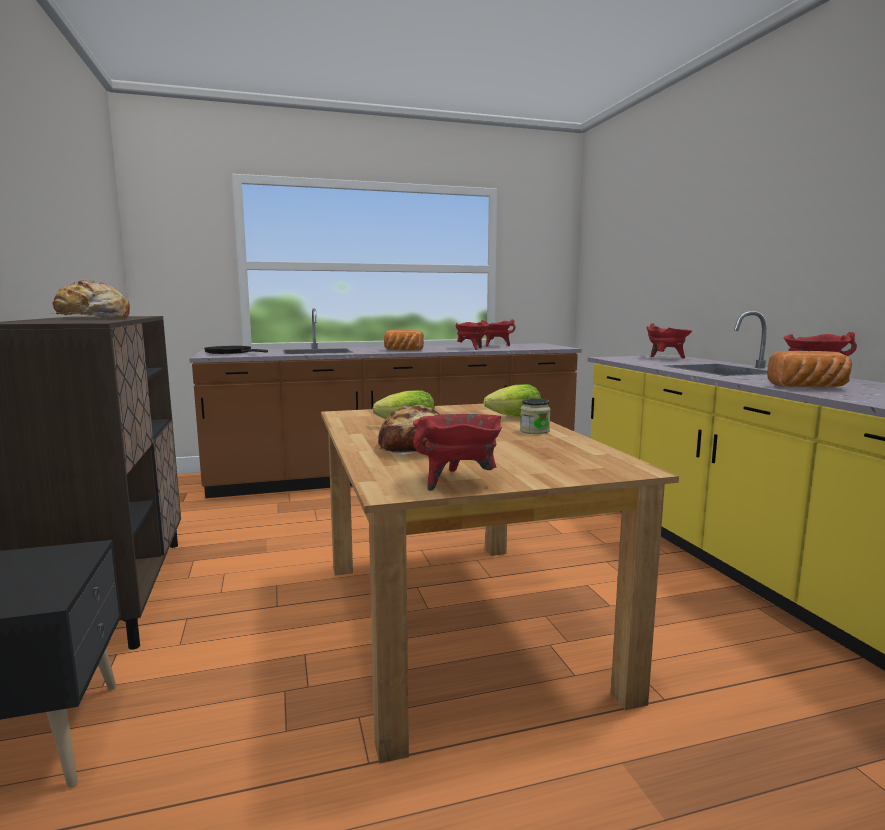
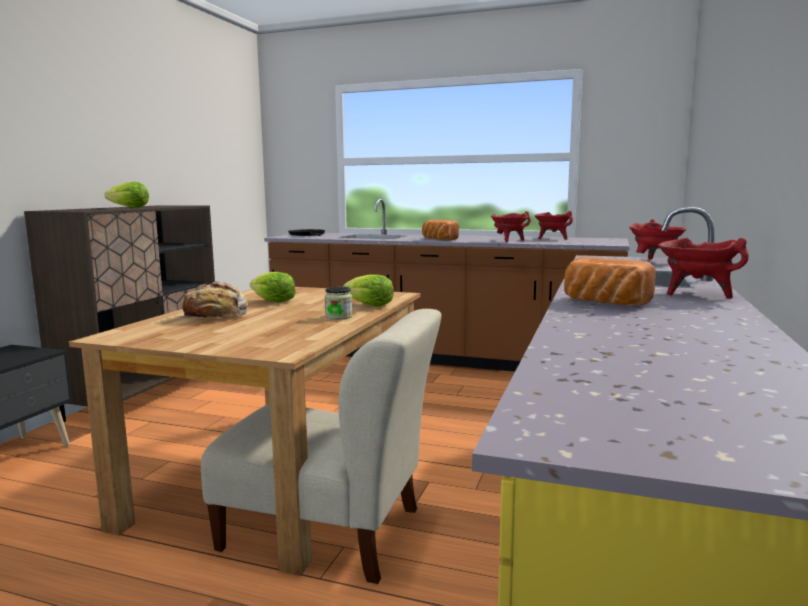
camera: 35 degrees right, 0 degrees up
bread [50,280,130,318] -> lettuce [105,182,149,208]
red cooking pot [413,414,502,491] -> none
none -> beige chair [201,309,441,584]

